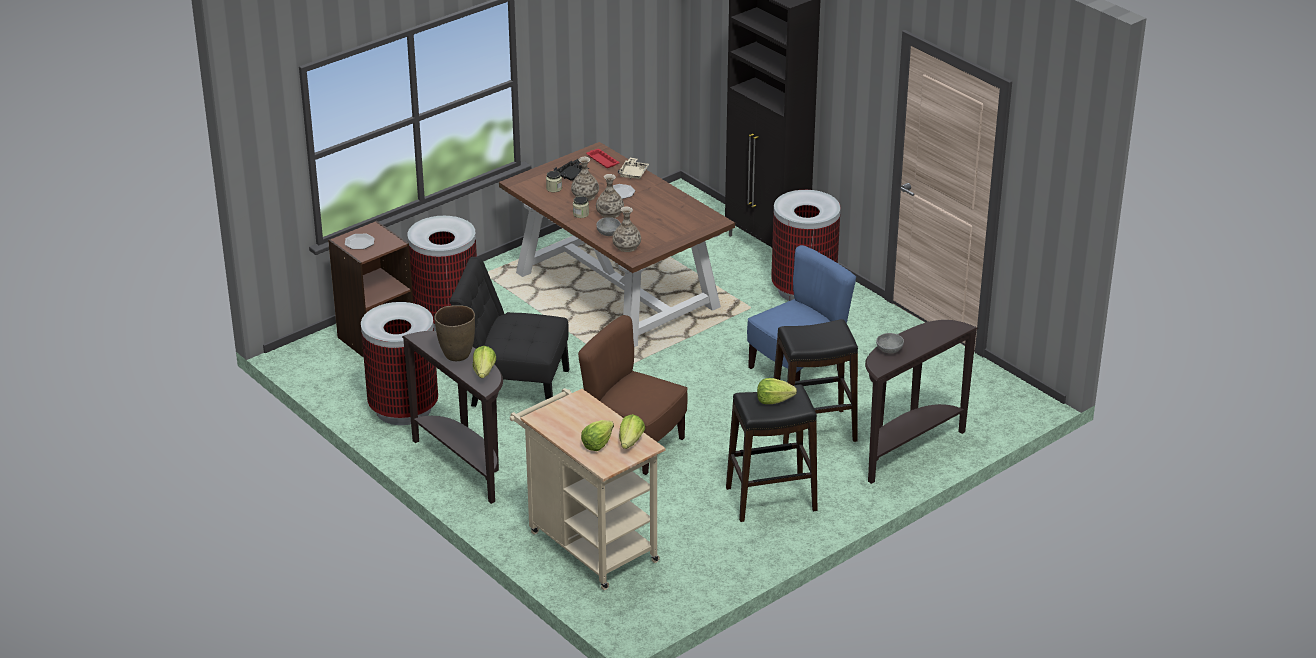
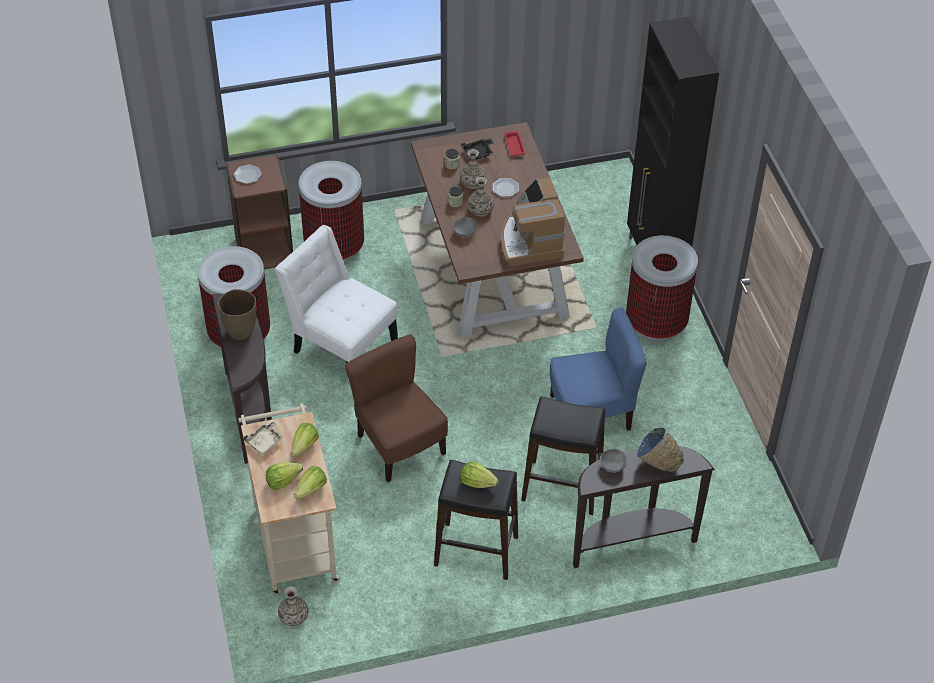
camera: 25 degrees right, 15 degrees up
black chair [450,257,569,407] -> white chair [275,225,398,363]
lettuce [473,346,496,378] -> lettuce moved to [291,423,319,457]
vase [612,206,641,252] -> vase moved to [278,587,308,626]
beige tray [618,158,649,179] -> beige tray moved to [244,420,284,455]
none -> coffee machine [501,178,565,267]
none -> blue bowl [637,428,684,472]

